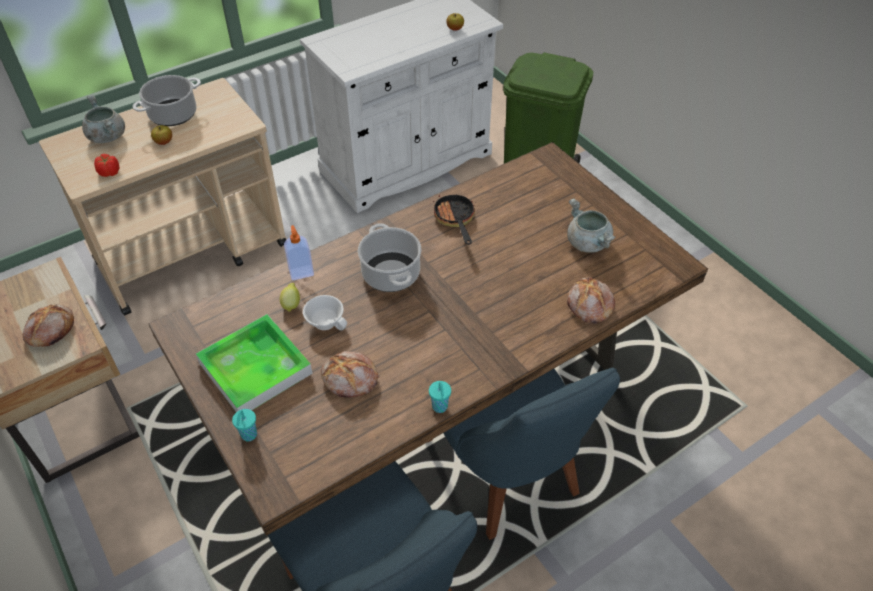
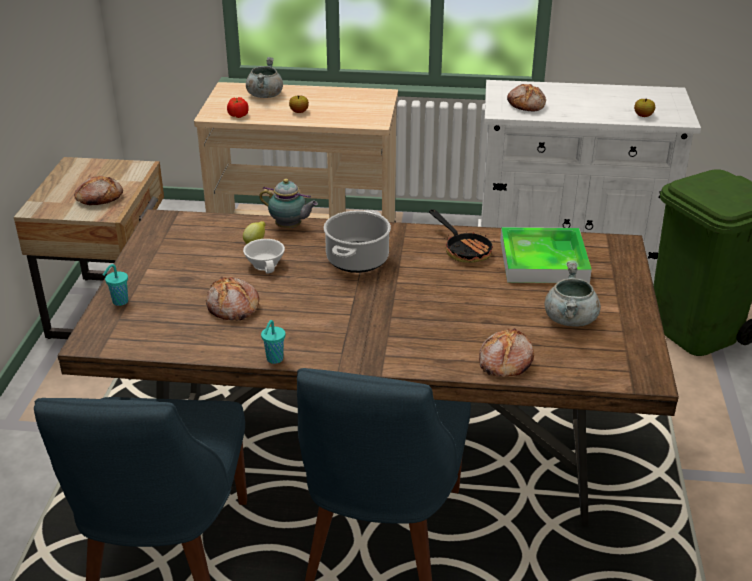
camera: 40 degrees right, 15 degrees down
cooking pot [132,75,201,126] -> none
tray [196,314,313,412] -> tray moved to [500,227,592,283]
soap dispenser [284,225,314,280] -> teapot [259,179,318,228]
frying pan [433,194,475,245] -> frying pan turned 120 degrees clockwise [429,209,495,263]
none -> bread [507,84,546,112]

